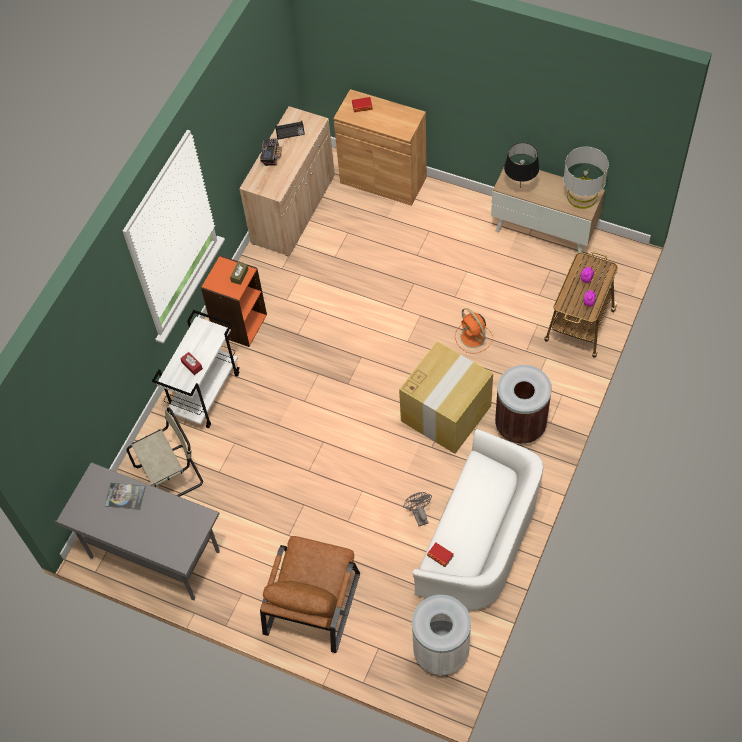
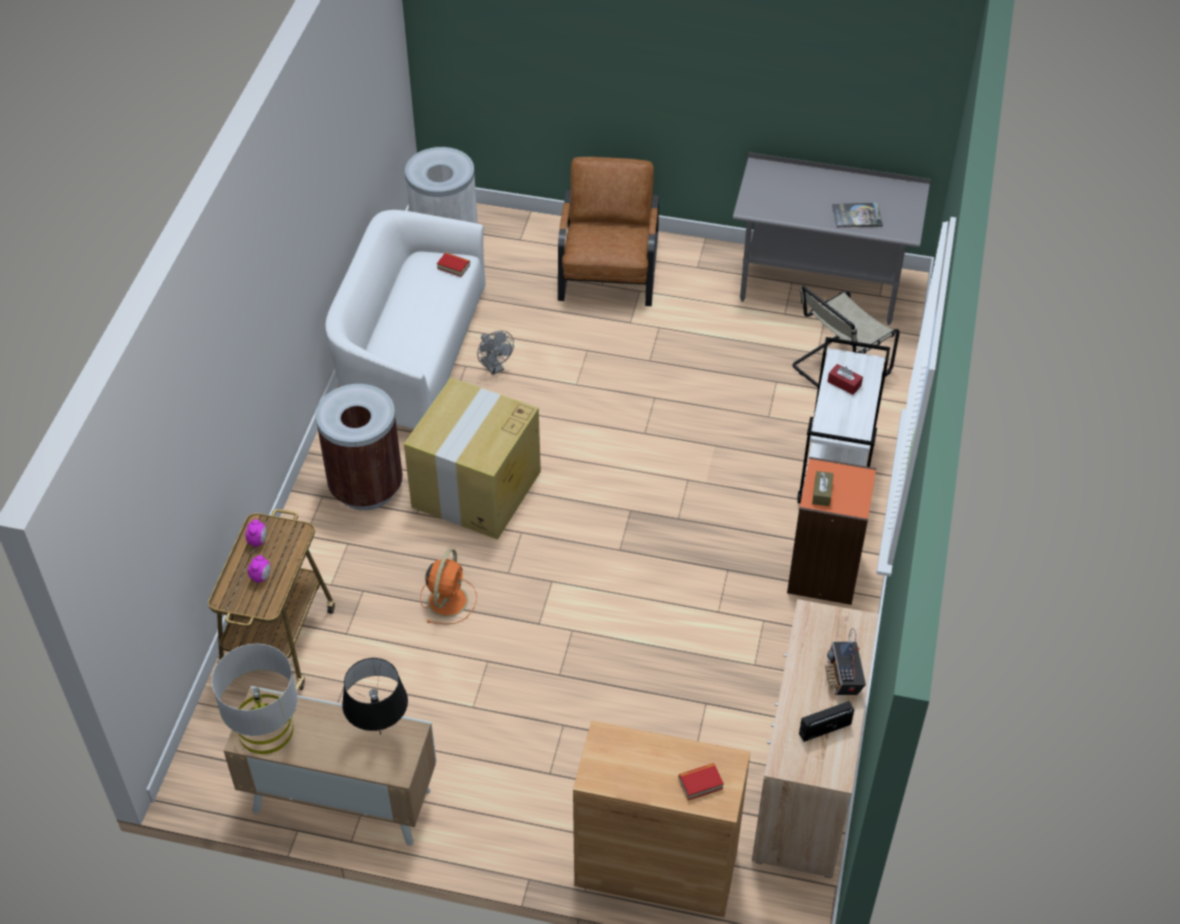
camera: 165 degrees right, 10 degrees down
orange fan [455,308,493,354] -> orange fan turned 60 degrees clockwise [420,549,477,625]

